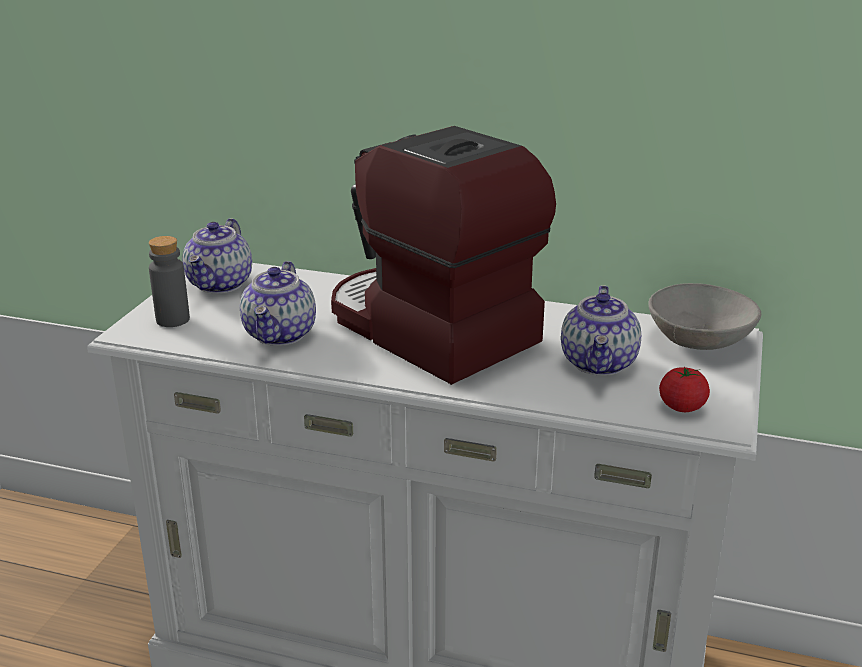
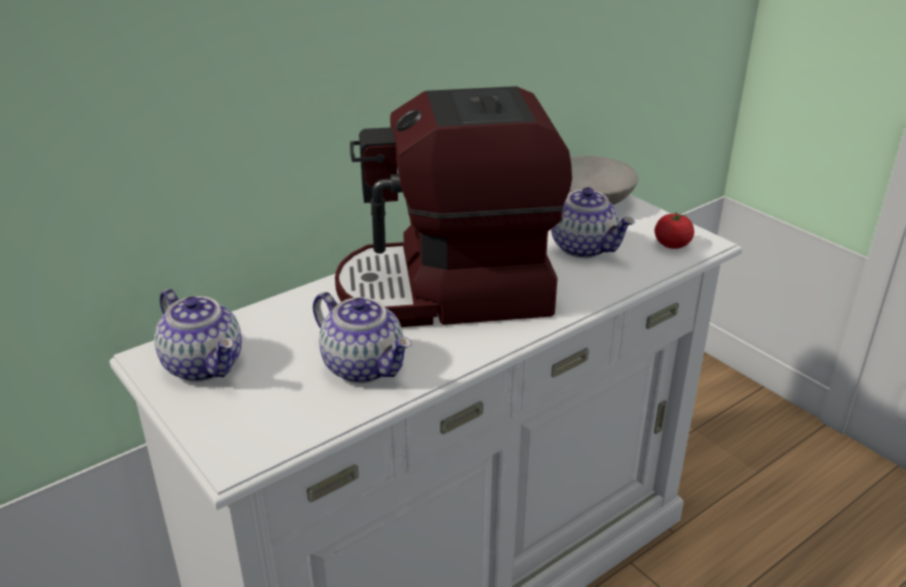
camera: 55 degrees left, 5 degrees up
grey bottle [149,236,190,327] -> none

